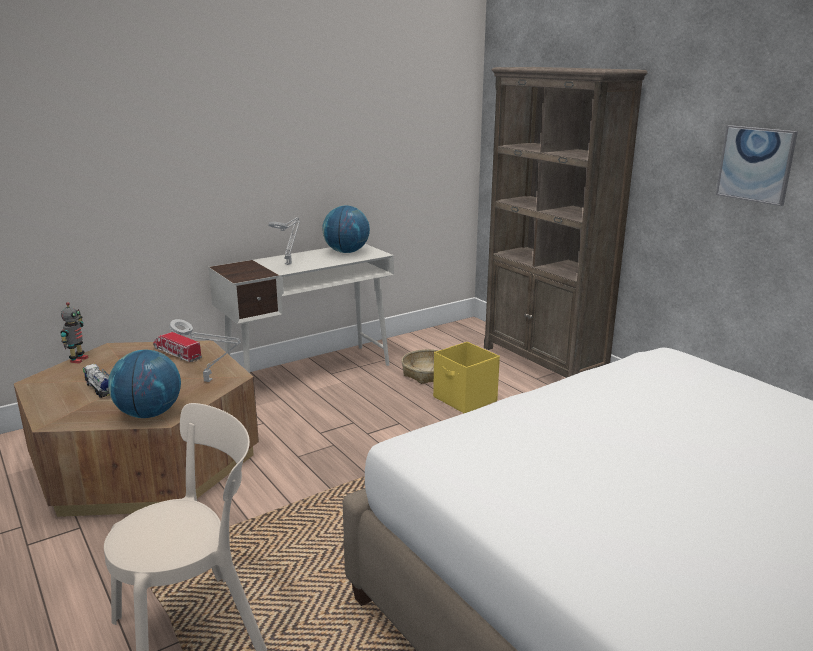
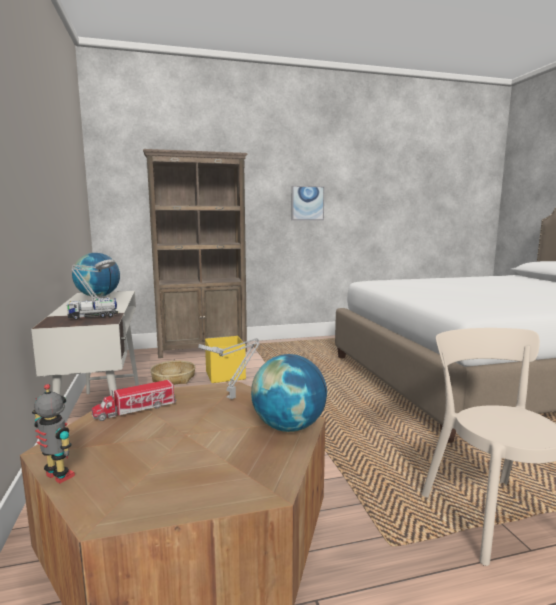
camera: 70 degrees left, 10 degrees down
toy truck [83,364,110,398] -> toy truck moved to [66,297,118,320]

